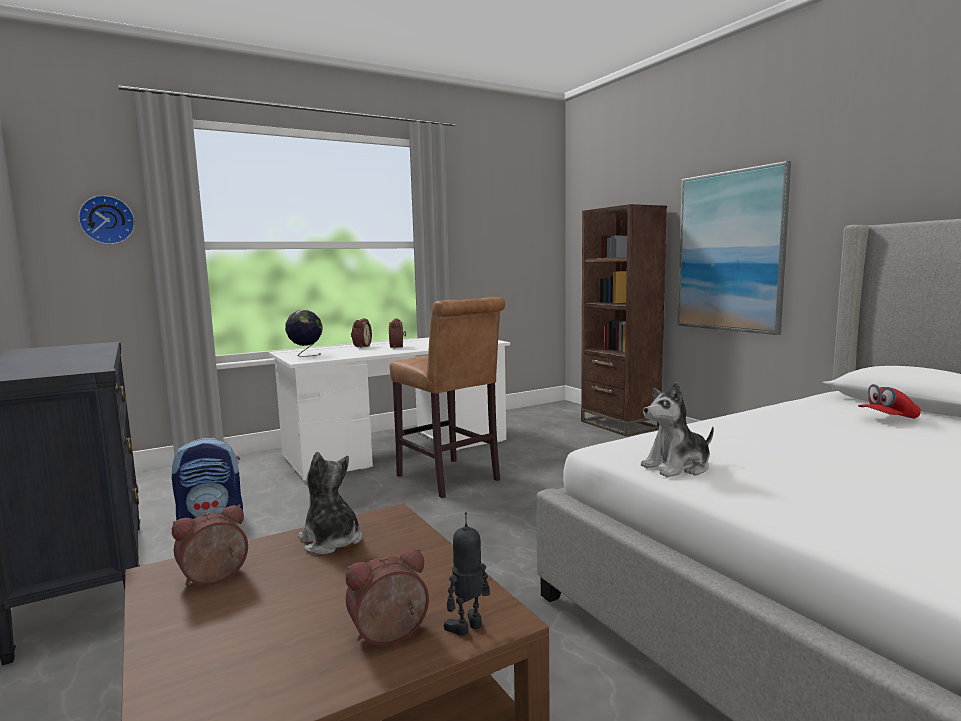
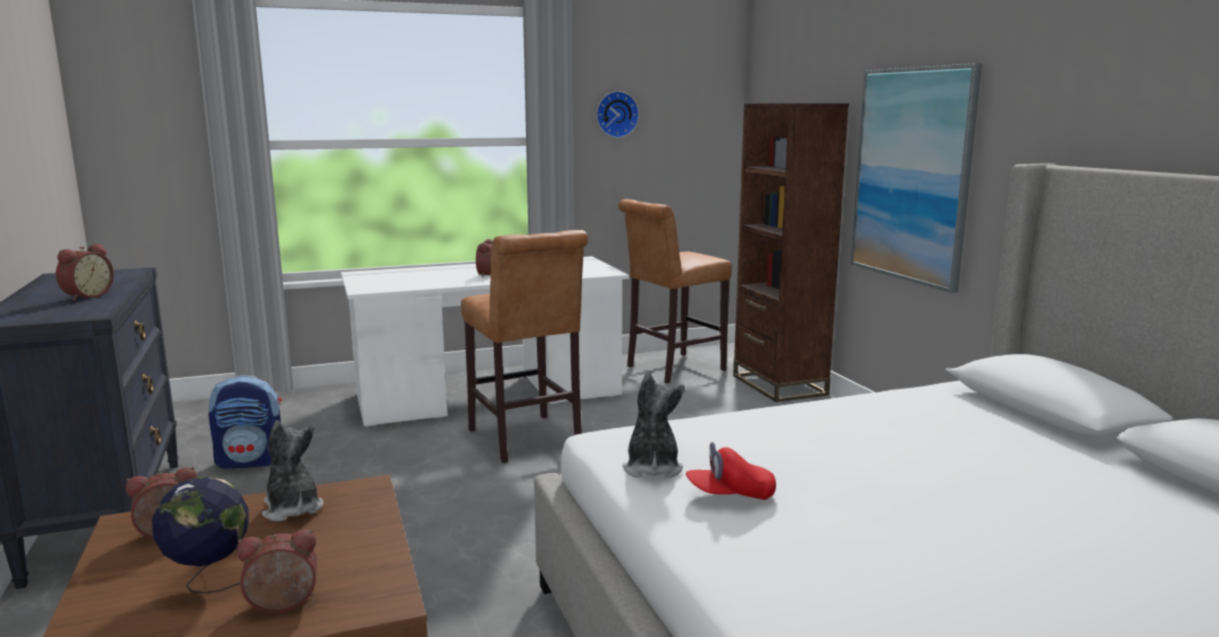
camera: 10 degrees right, 5 degrees up
wall clock [78,195,135,244] -> wall clock moved to [597,91,639,138]
globe [285,310,323,357] -> globe moved to [152,476,249,594]
alarm clock [351,318,372,348] -> alarm clock moved to [56,244,114,301]
toy robot [444,512,490,636] -> none
plush toy [641,382,714,477] -> plush toy turned 105 degrees clockwise [622,373,685,478]
red cap [858,384,921,419] -> red cap moved to [686,442,776,500]
none -> brown stool [618,199,732,384]

